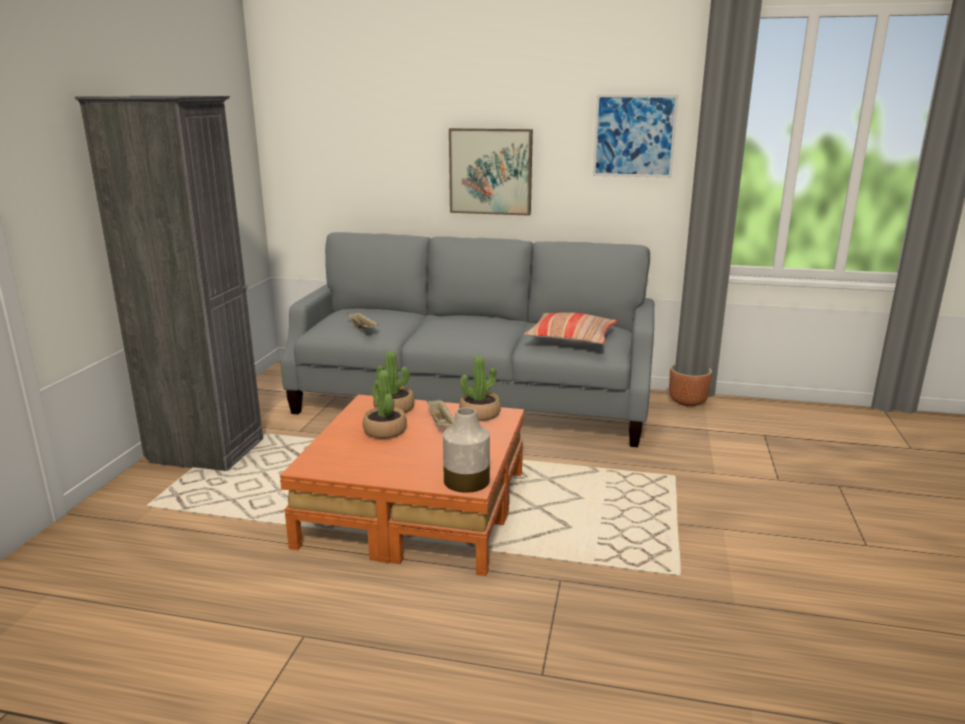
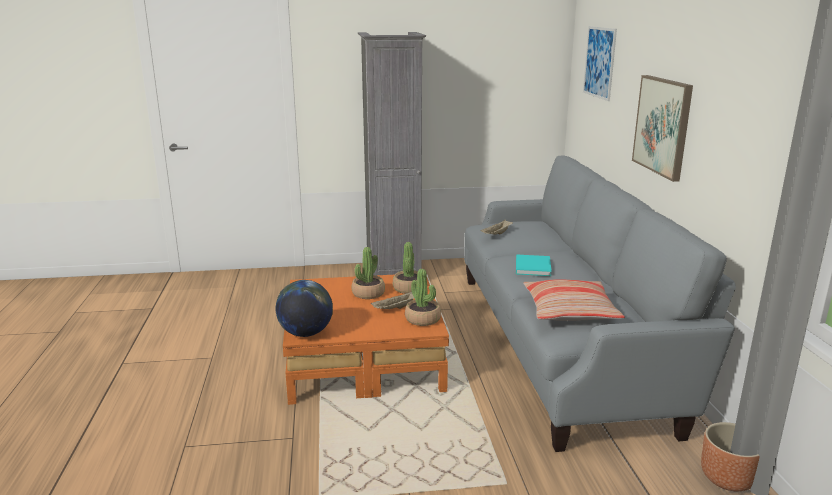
camera: 70 degrees right, 0 degrees up
beige vase [443,407,490,493] -> globe [275,280,333,337]
picture [593,94,679,178] -> picture moved to [583,26,617,101]
none -> turquoise book [516,254,552,276]

